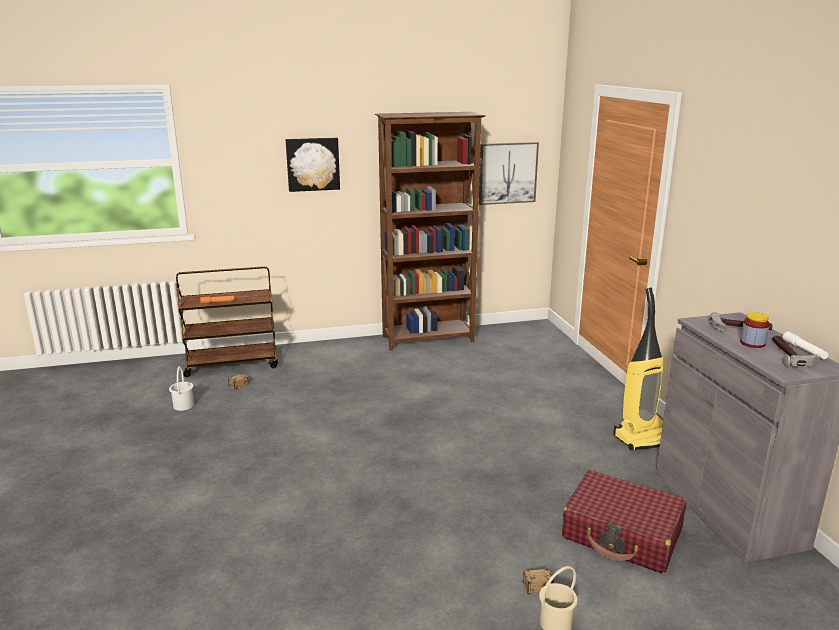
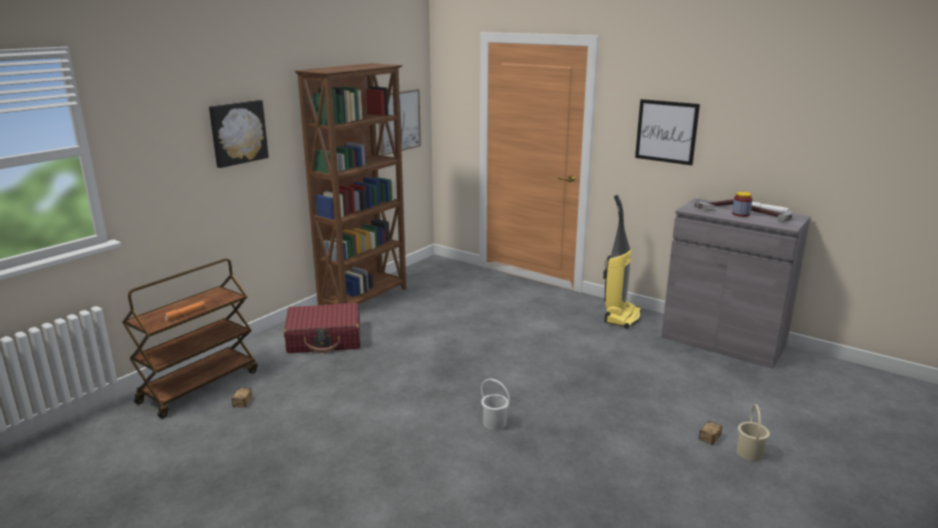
camera: 40 degrees left, 0 degrees up
white bucket [169,366,194,411] -> white bucket moved to [481,379,510,430]
red suitcase [562,470,687,574] -> red suitcase moved to [284,303,361,353]
none -> picture [635,99,700,165]

